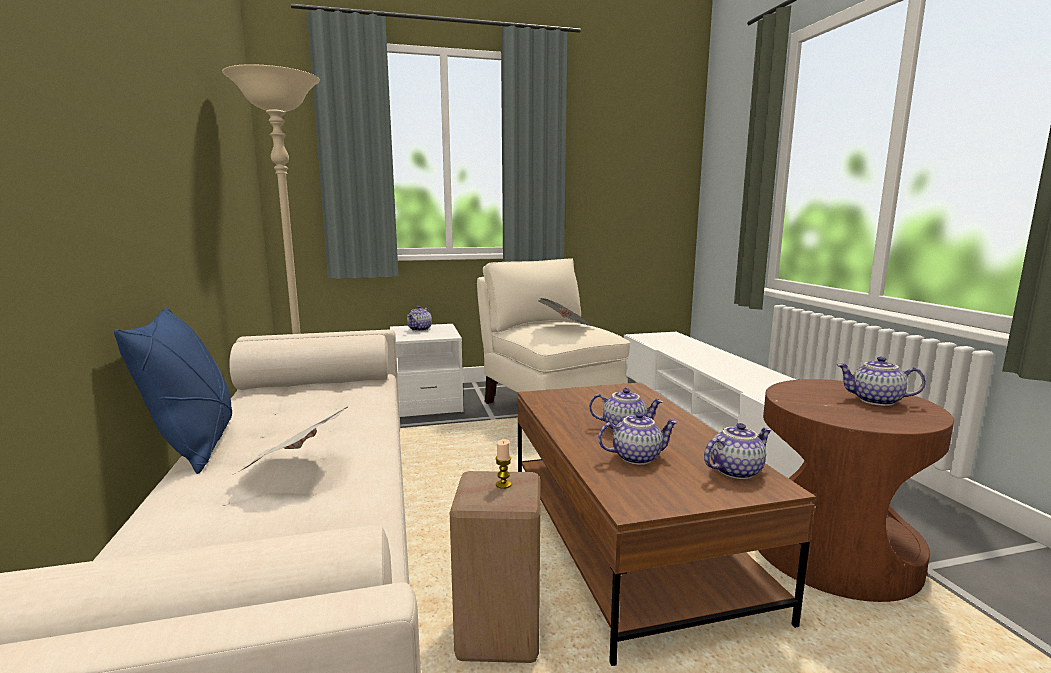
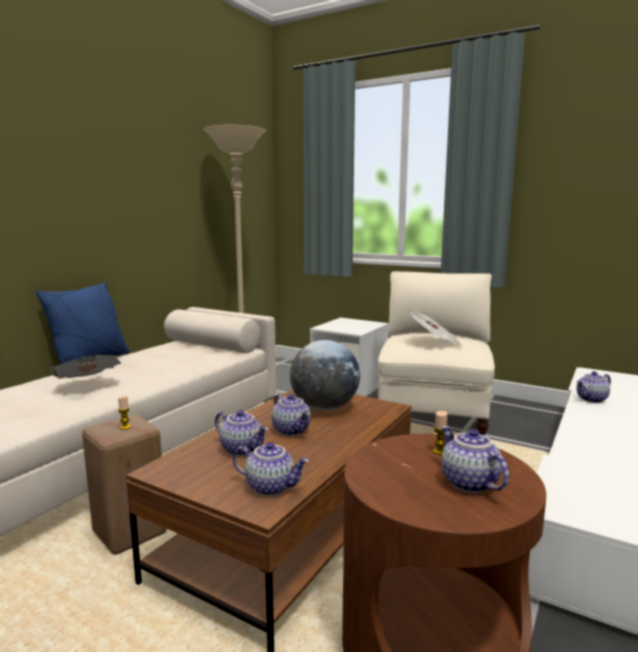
camera: 45 degrees right, 0 degrees up
teapot [407,306,432,331] -> teapot moved to [576,371,611,403]
none -> globe [290,340,360,410]
none -> candle [433,411,447,455]

